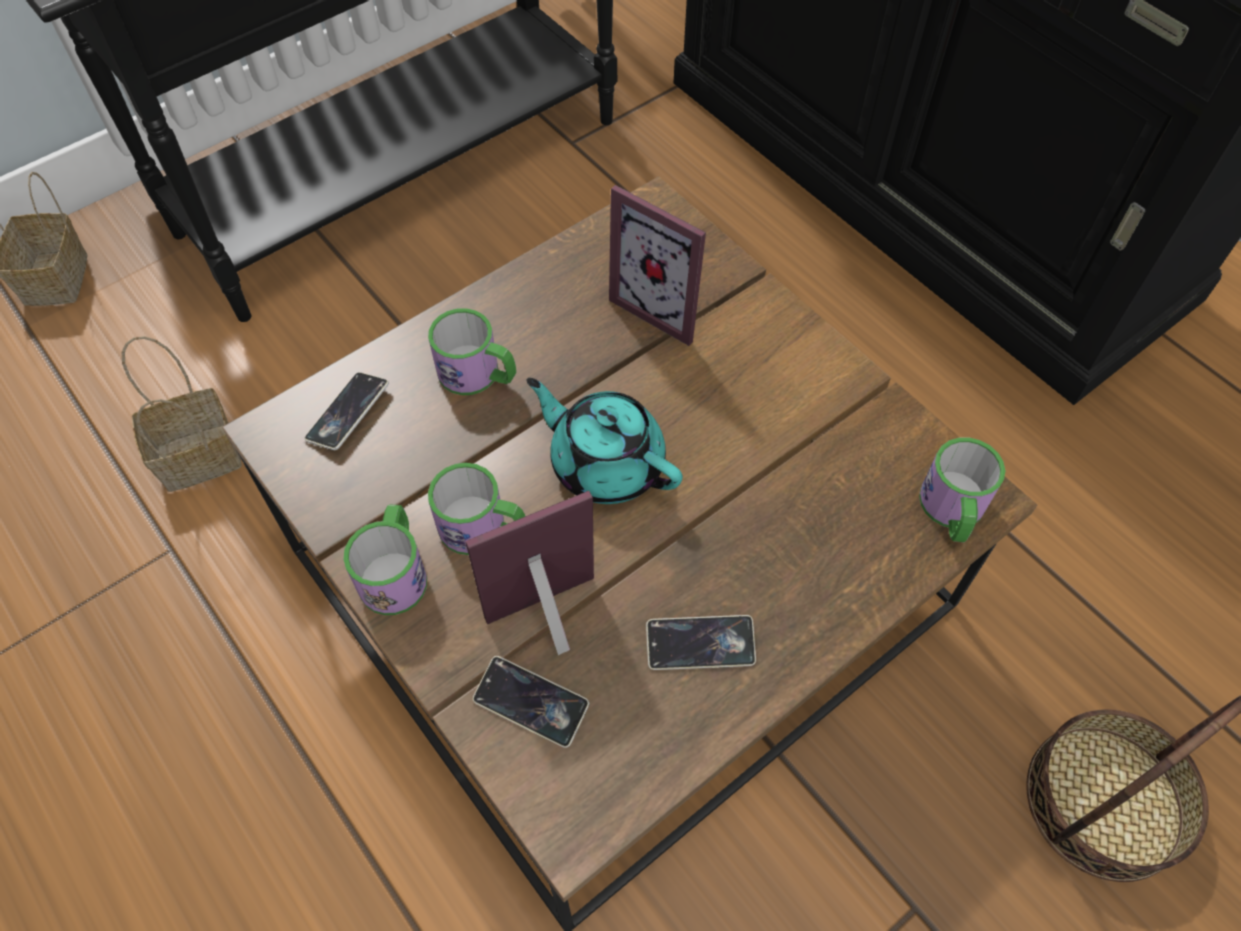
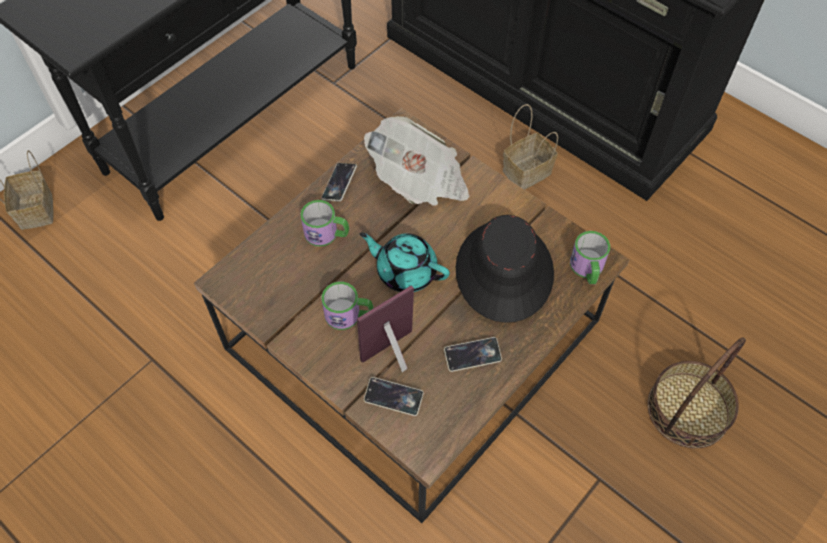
camera: 10 degrees left, 0 degrees up
basket [122,336,242,492] -> basket moved to [503,104,558,190]
phone [305,372,389,451] -> phone moved to [321,163,357,201]
mug [343,504,427,615] -> none
picture frame [609,185,706,346] -> newspaper [364,116,470,206]
none -> black hat [456,215,554,323]

